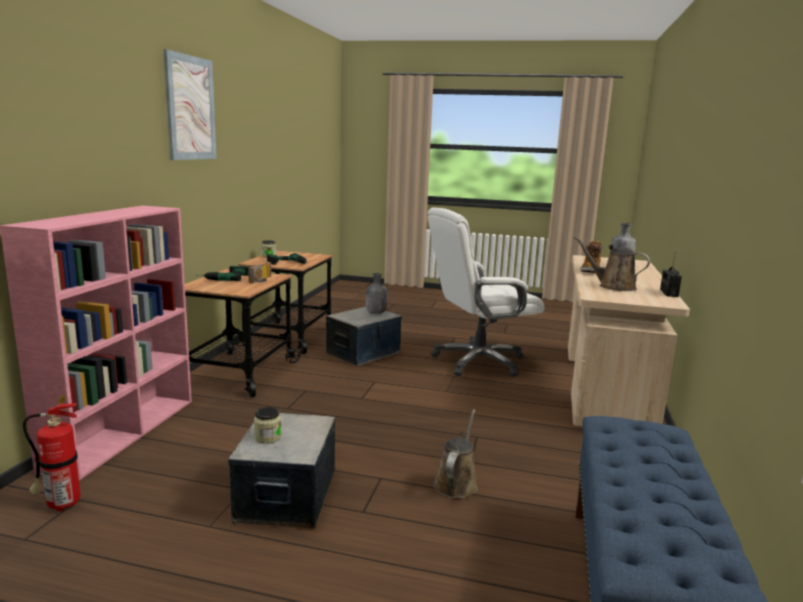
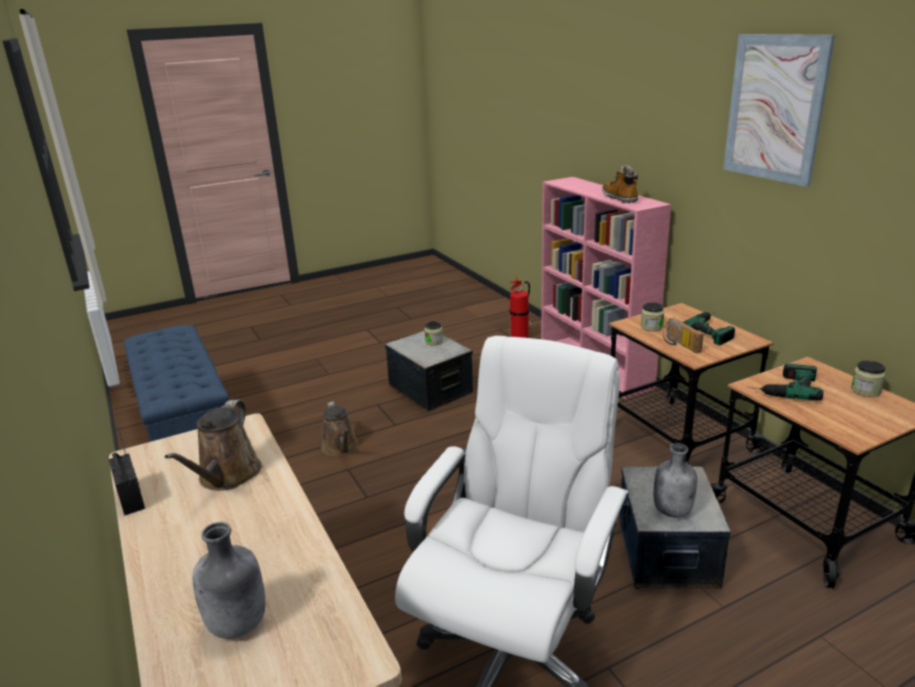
camera: 140 degrees right, 10 degrees up
brown watering can [574,236,650,291] -> brown watering can turned 105 degrees clockwise [165,400,261,491]
boot [580,241,602,273] -> boot moved to [602,165,638,203]
none -> jar [641,302,664,332]

